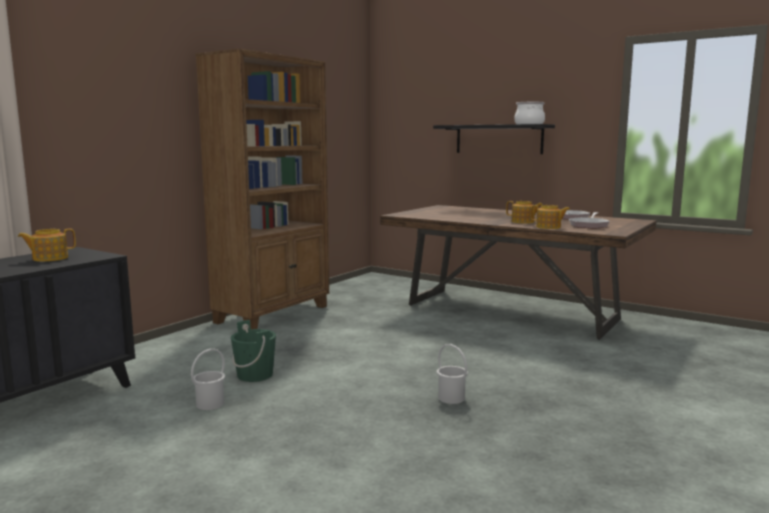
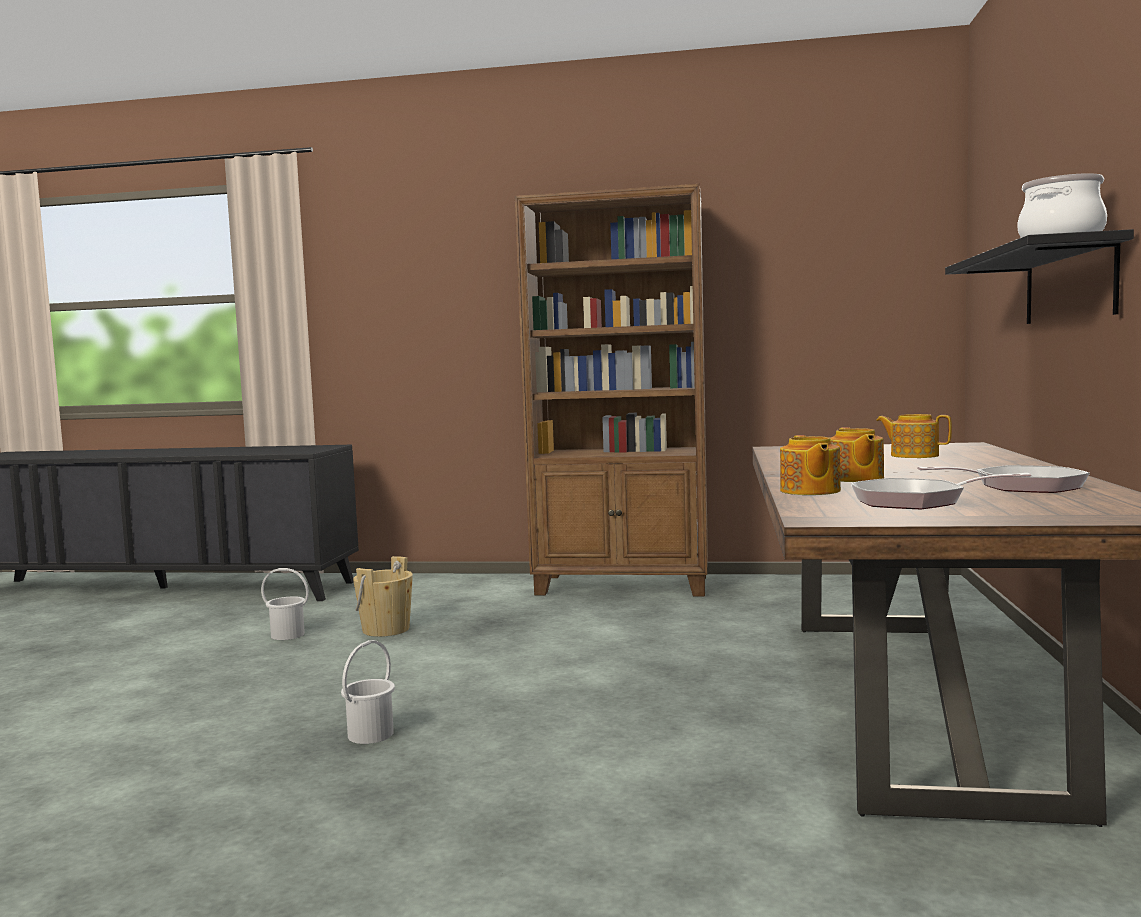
camera: 65 degrees right, 5 degrees down
teapot [18,228,76,262] -> teapot moved to [876,414,952,458]
green bucket [231,320,276,382] -> beige bucket [353,556,413,637]

